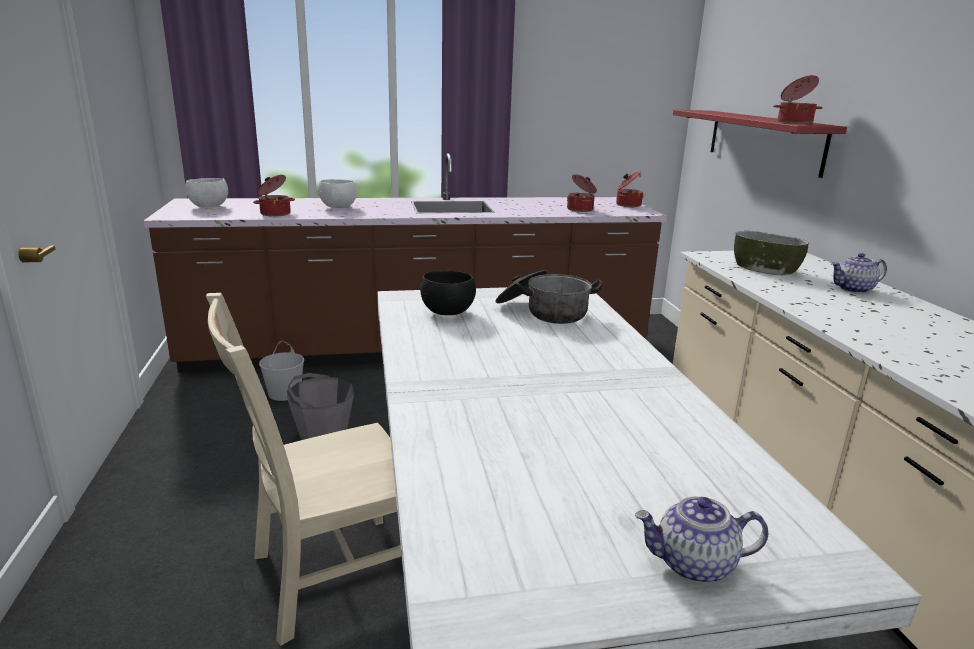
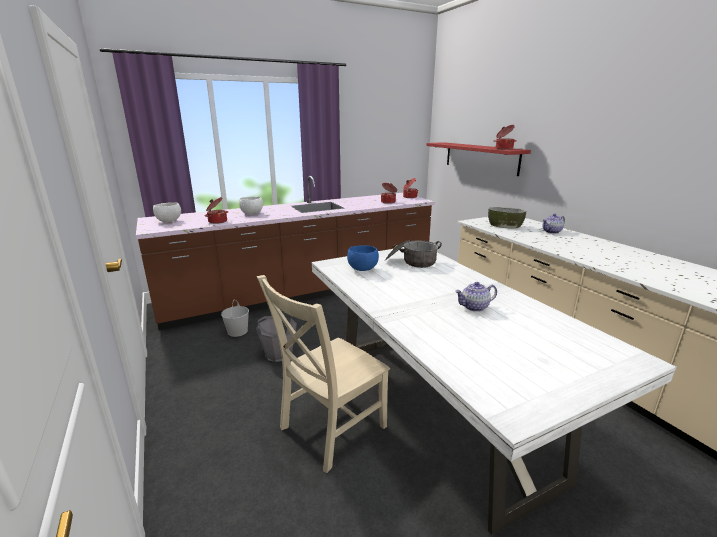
camera: 15 degrees left, 0 degrees up
black bowl [420,271,476,315] -> blue bowl [347,245,379,271]
teapot [635,496,768,584] -> teapot moved to [455,282,497,312]

